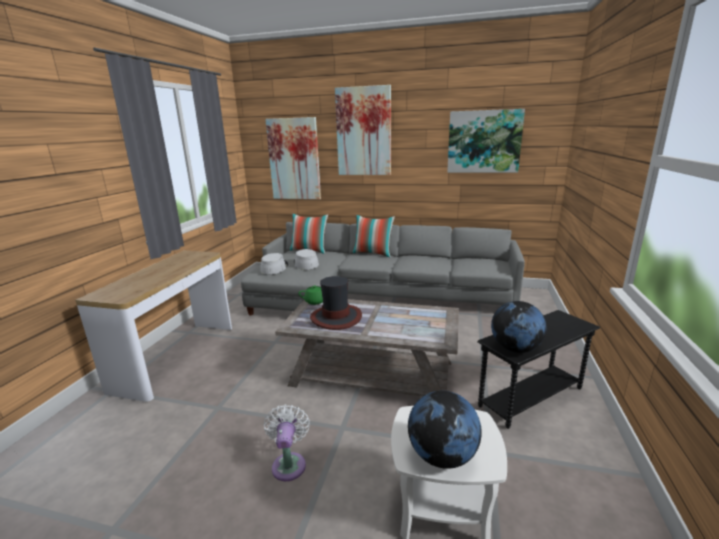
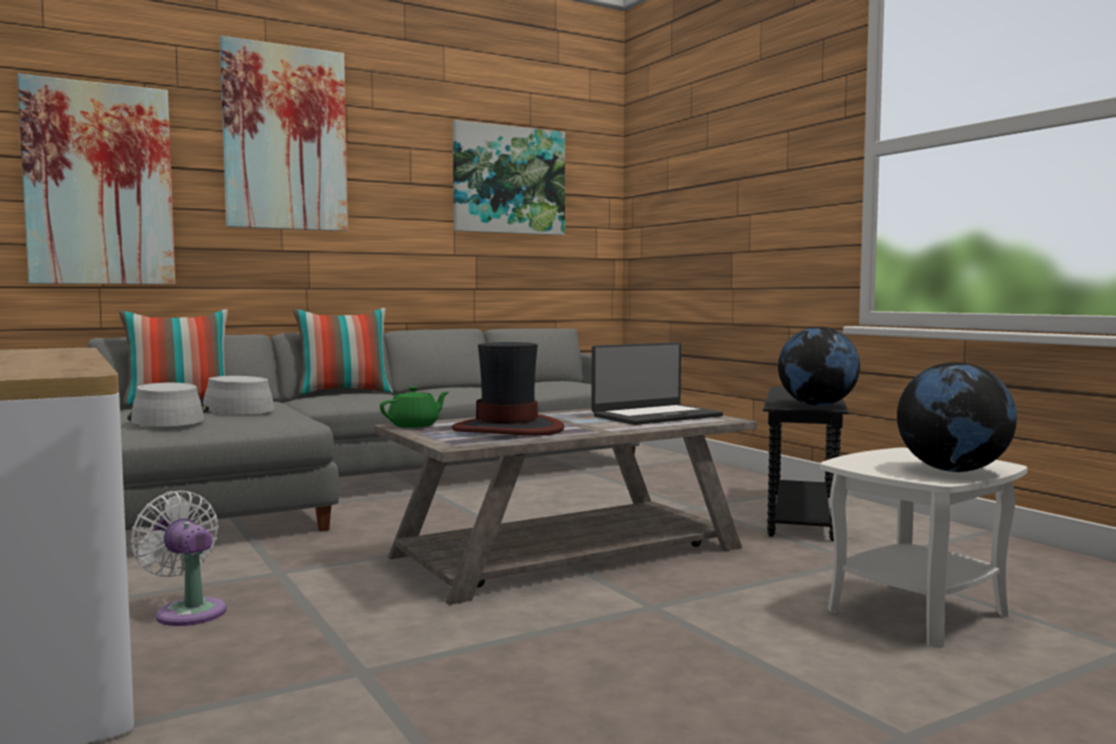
camera: 45 degrees left, 15 degrees down
white fan [264,404,310,481] -> white fan moved to [130,491,227,626]
none -> laptop [591,342,723,425]

